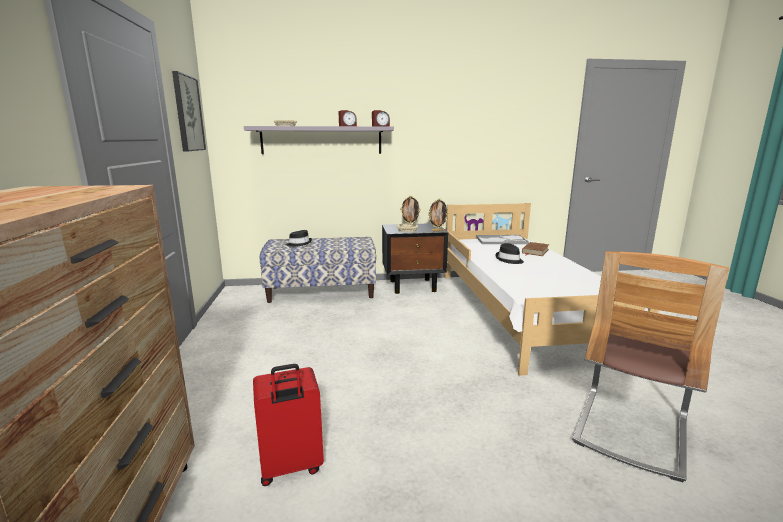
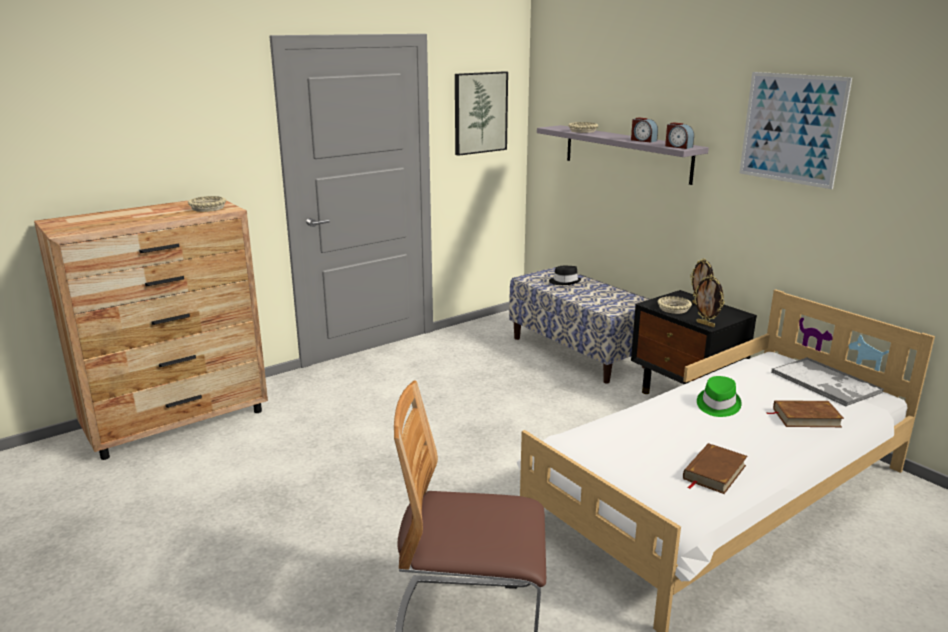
camera: 60 degrees right, 5 degrees up
red suitcase [253,364,324,486] -> none
black hat [495,243,524,264] -> green hat [697,376,742,417]
none -> beige bowl [188,196,226,212]
none -> brown book [683,443,747,494]
none -> picture [740,72,852,189]

